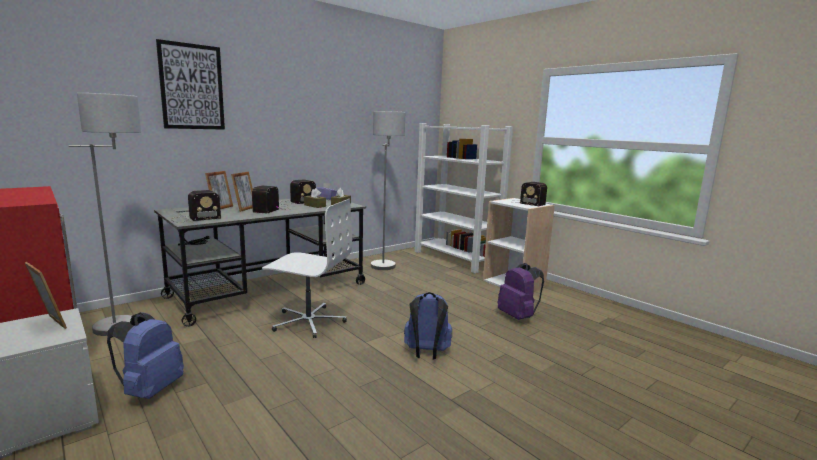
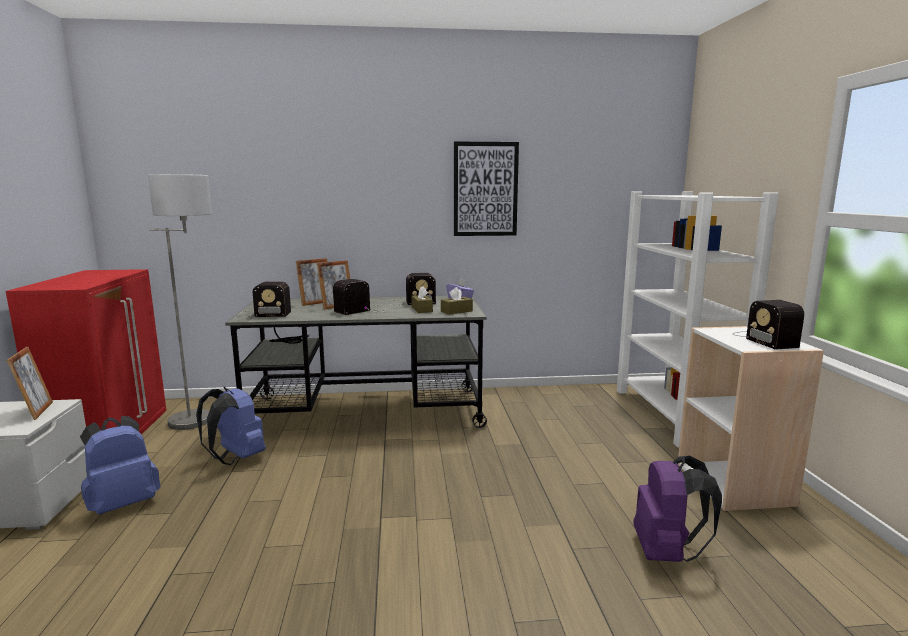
camera: 35 degrees right, 0 degrees up
picture [156,39,225,130] -> picture moved to [454,141,519,236]
white office chair [262,199,352,338] -> none
grey floor lamp [371,111,405,270] -> none
blue backpack [404,292,452,360] -> blue backpack moved to [196,387,266,465]

